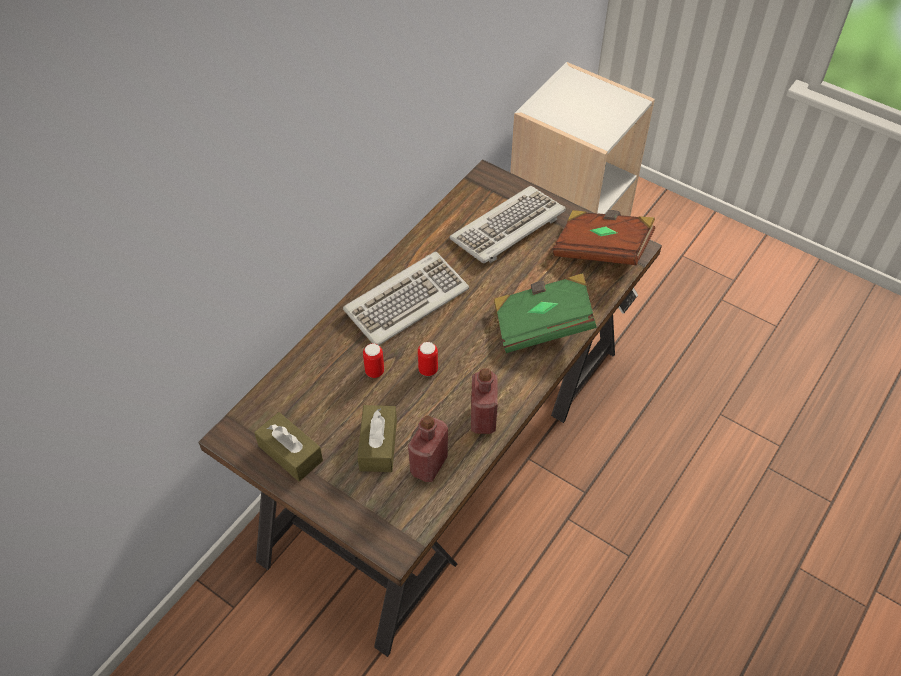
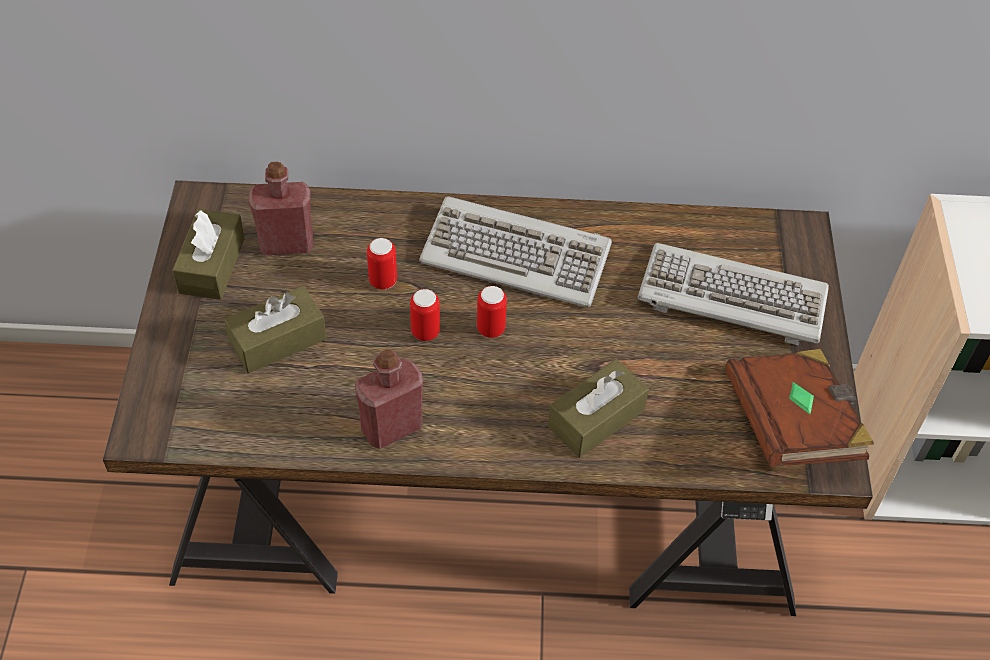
camera: 55 degrees right, 0 degrees up
red bottle [408,415,448,482] -> red bottle moved to [249,162,313,256]
green book [494,273,597,353] -> brown tissue box [548,359,649,457]
none -> can [477,286,507,338]

